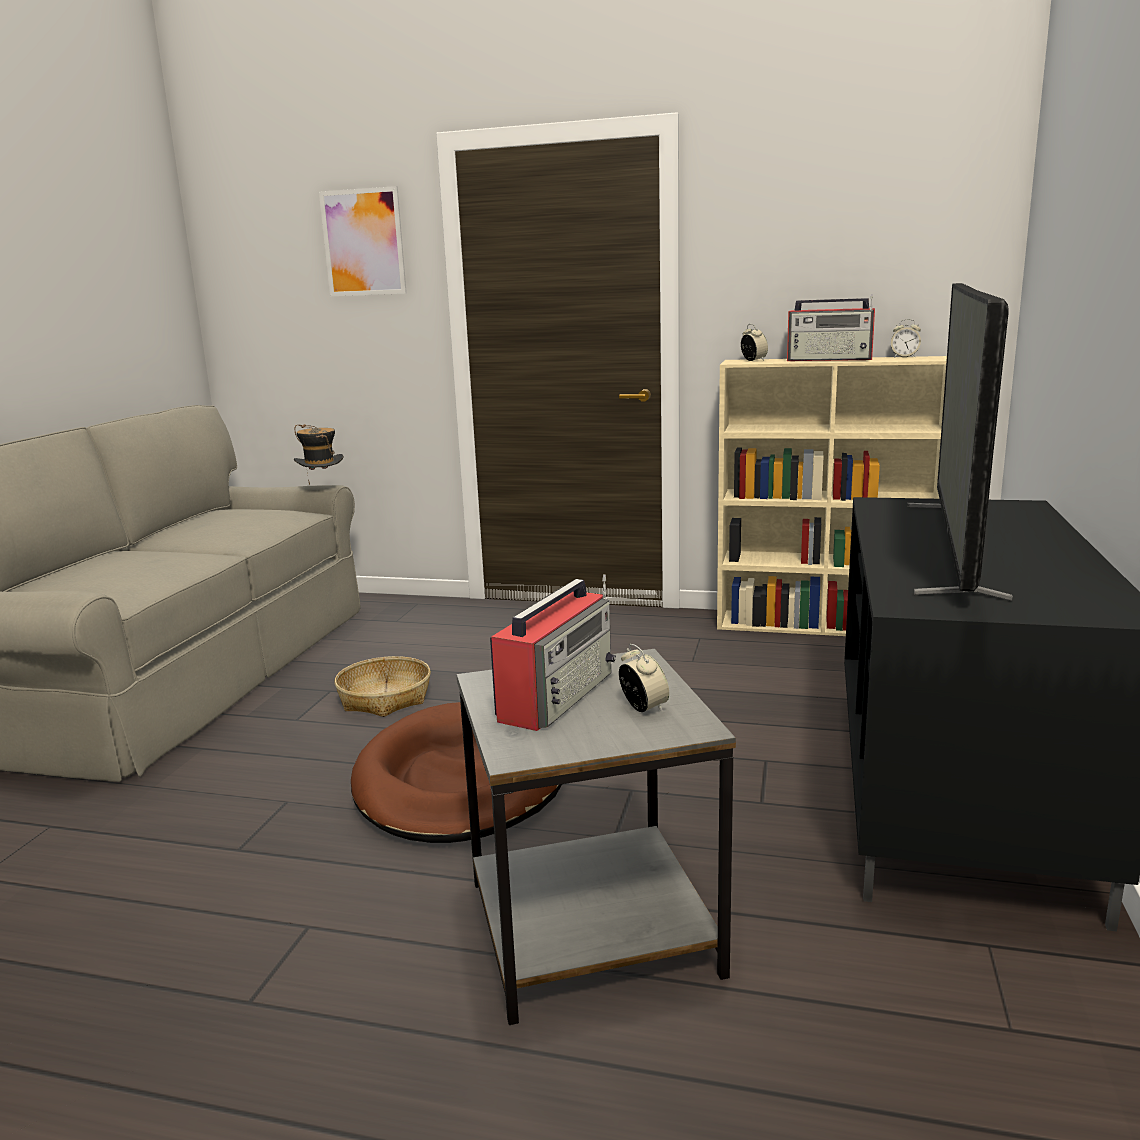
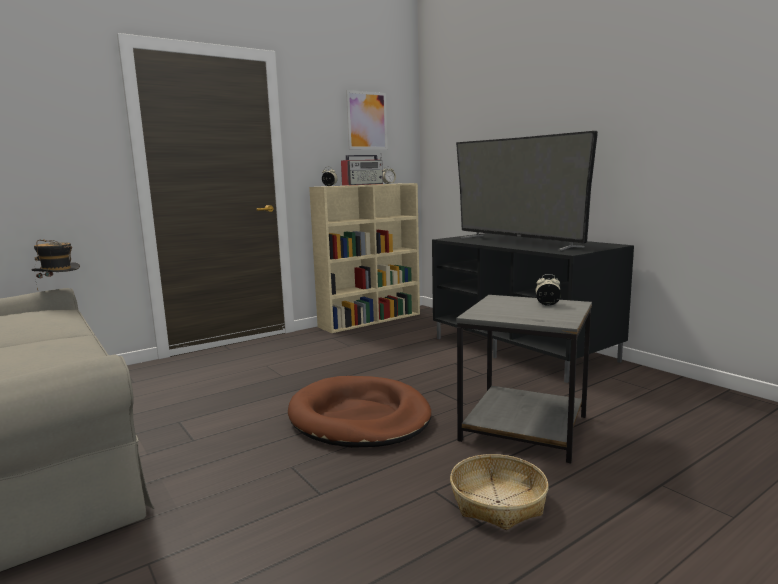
camera: 50 degrees left, 5 degrees down
picture [319,186,407,296] -> picture moved to [346,90,387,149]
basket [335,656,431,717] -> basket moved to [450,454,549,530]
radio [490,574,616,731] -> none

